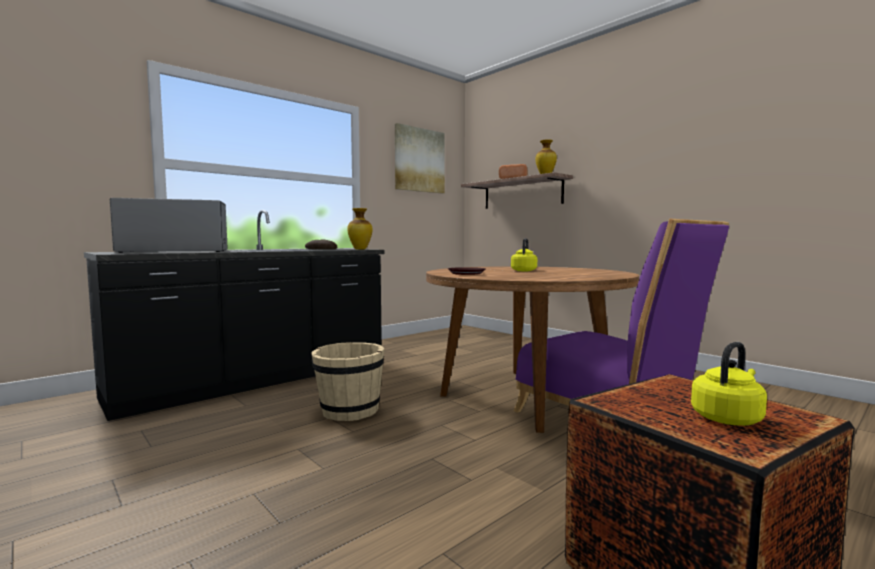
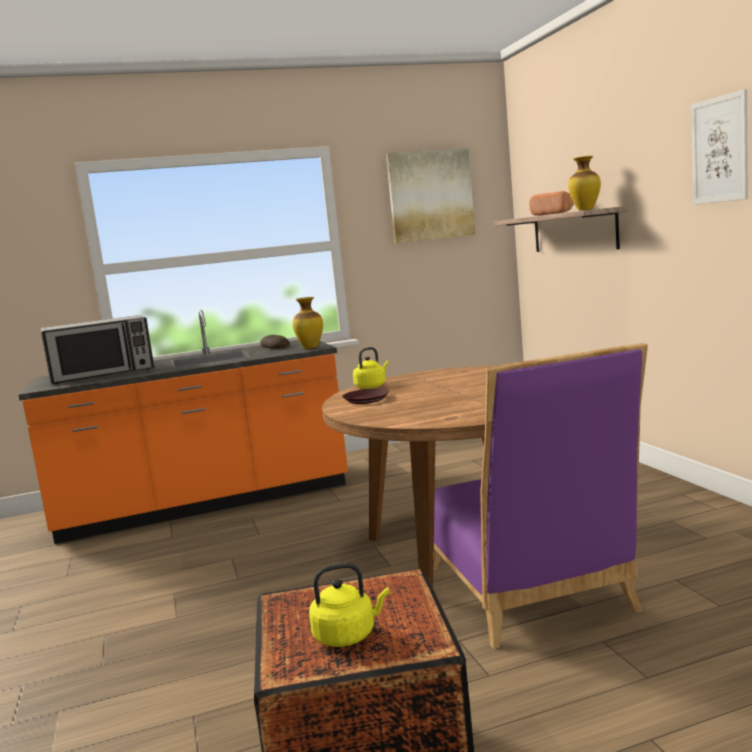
camera: 25 degrees right, 5 degrees up
black counter [84,210,385,421] -> orange counter [19,310,348,544]
microwave [110,198,228,253] -> microwave turned 150 degrees clockwise [41,315,154,384]
beige bucket [311,342,385,421] -> none
yellow kettle [511,238,537,271] -> yellow kettle moved to [353,347,389,389]
none -> picture [691,89,748,205]

